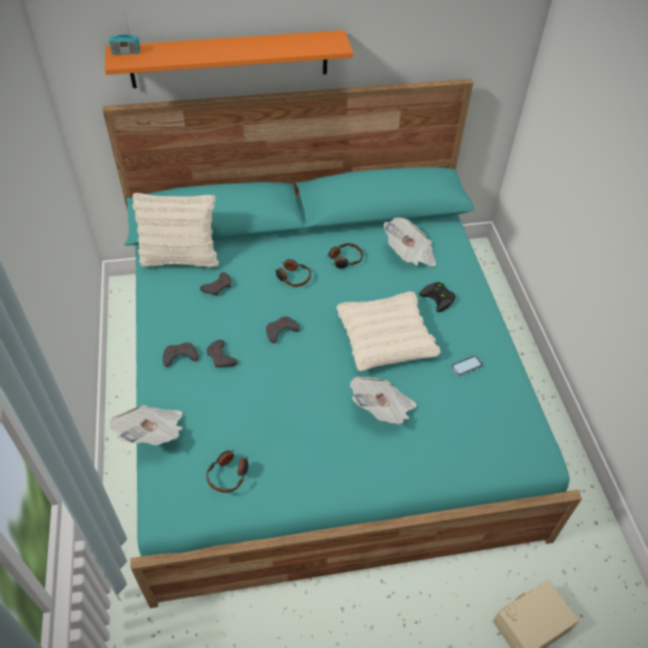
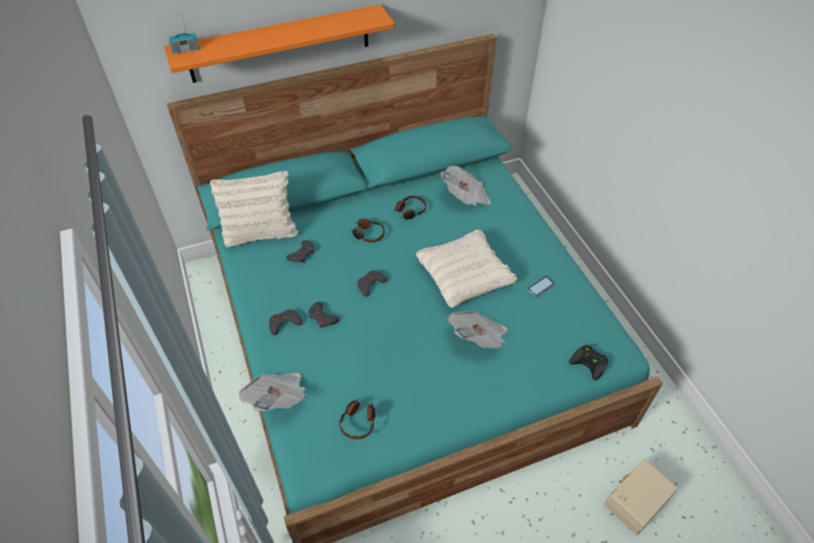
camera: 10 degrees left, 0 degrees up
black game controller [419,282,456,312] -> black game controller moved to [569,345,608,380]

